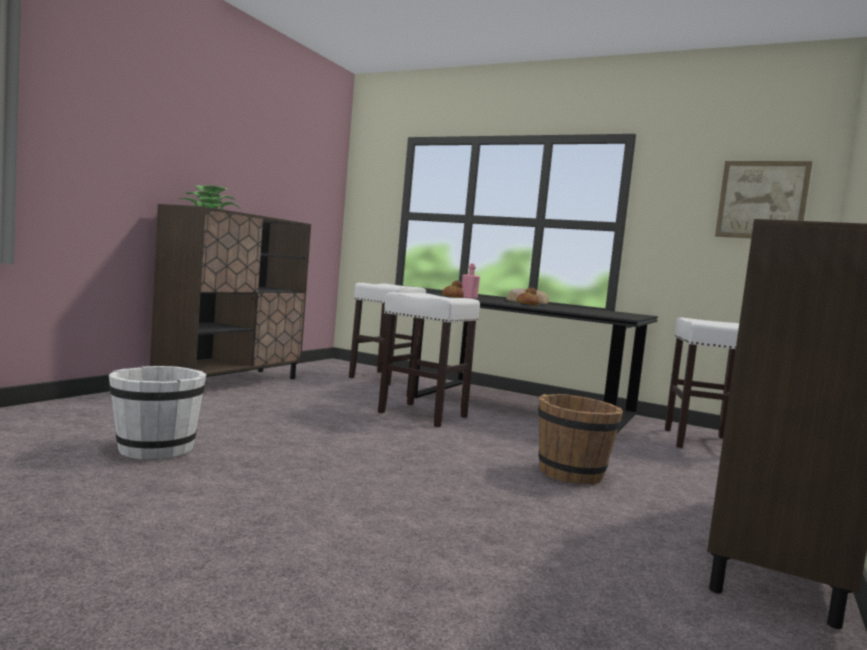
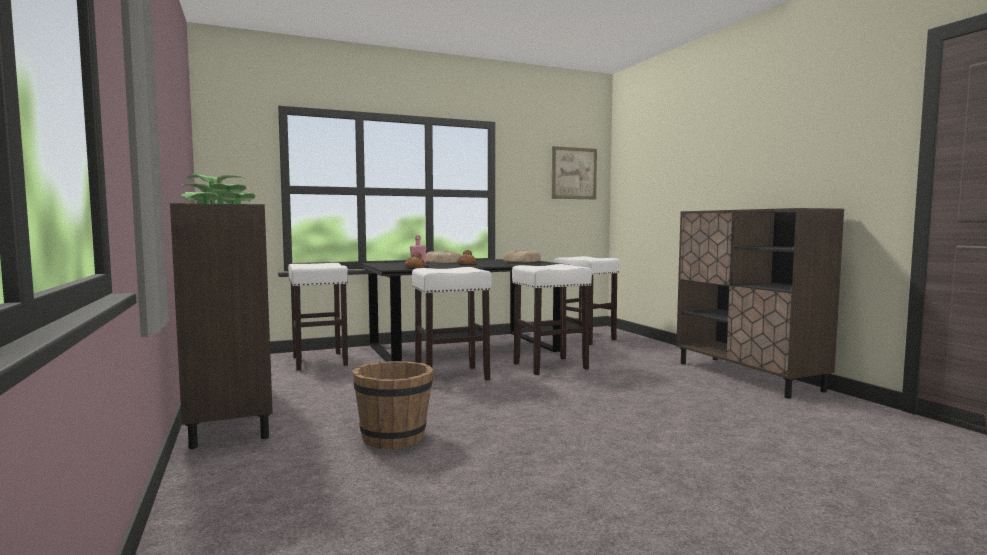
camera: 50 degrees left, 0 degrees up
white bucket [109,366,206,460] -> none
brown bucket [538,394,623,485] -> brown bucket moved to [352,361,434,449]
none -> bread [503,250,541,263]
none -> white stool [512,264,592,375]

